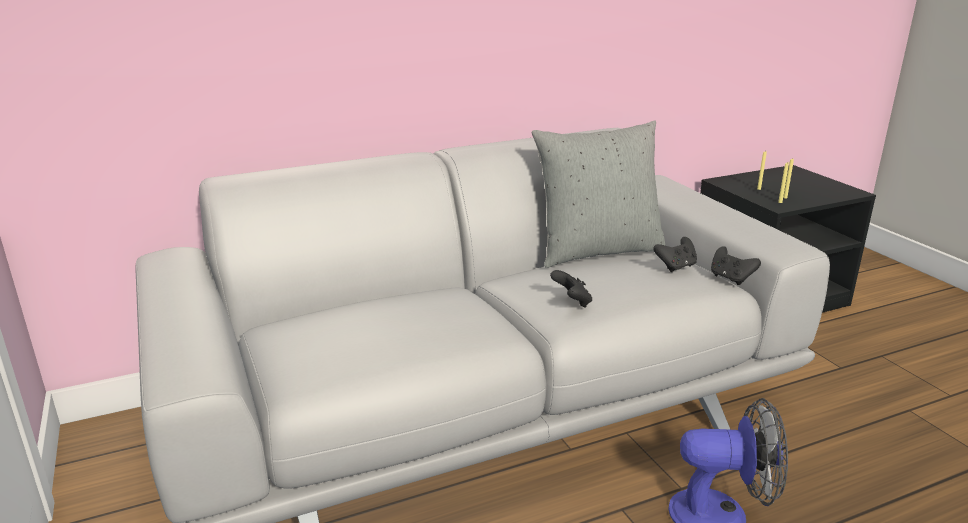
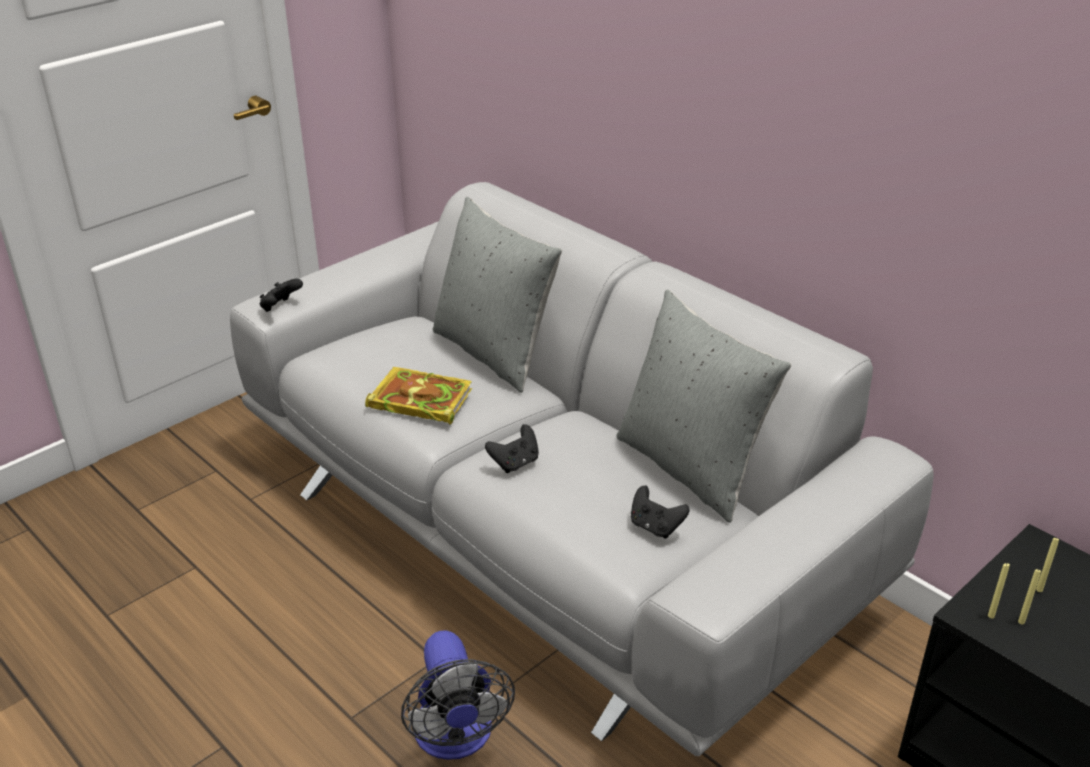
camera: 70 degrees right, 10 degrees up
black game controller [711,246,761,285] -> black game controller moved to [260,279,303,312]
none -> book [365,366,472,425]
none -> grey pillow [433,197,562,393]

